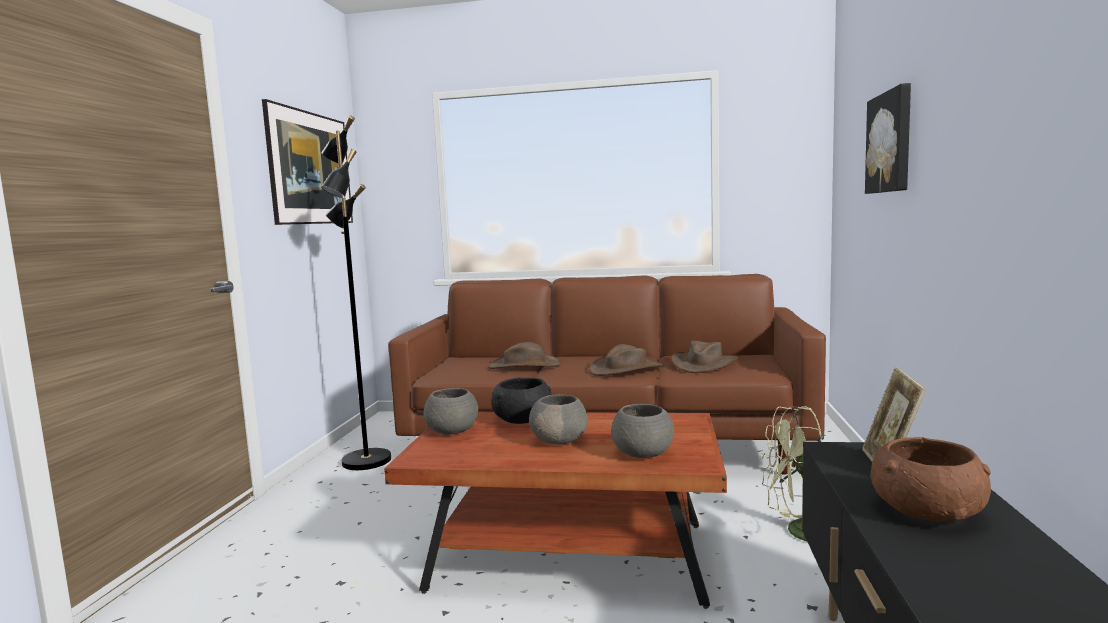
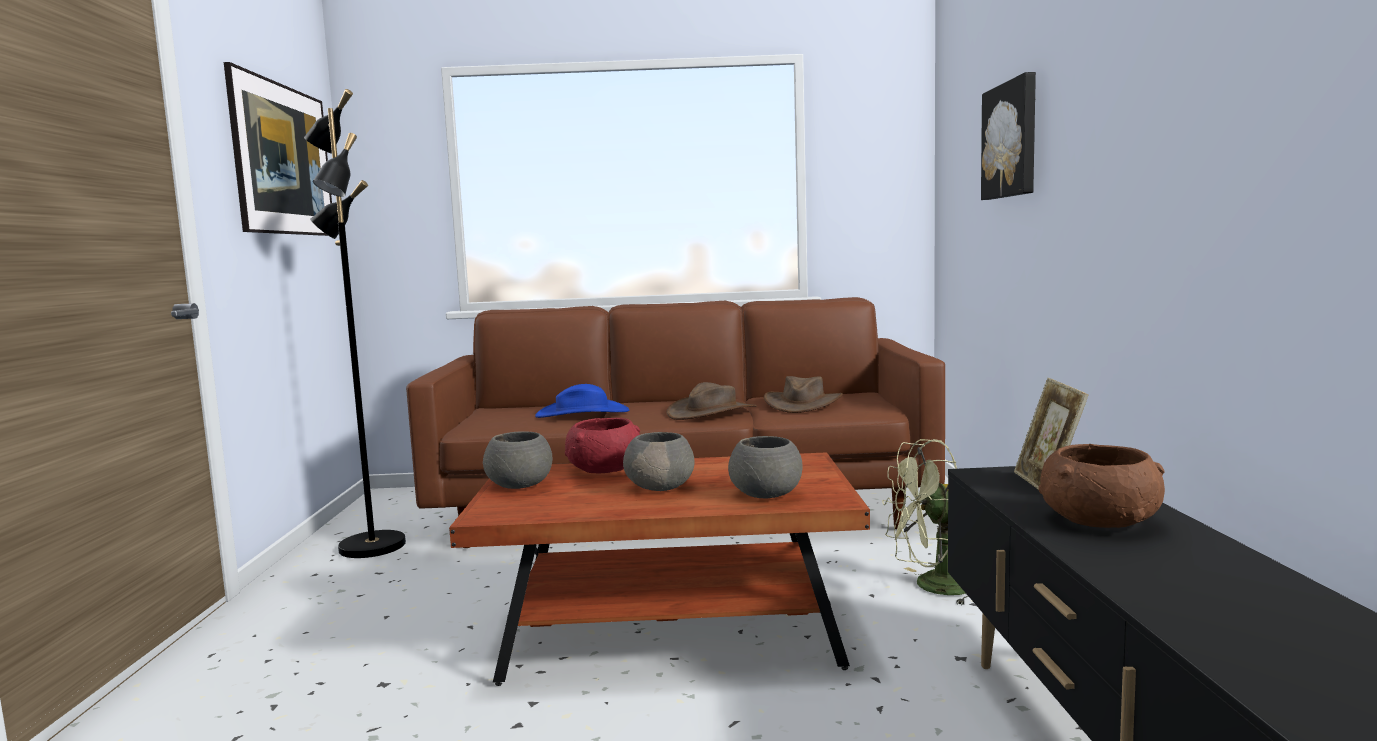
camera: 10 degrees left, 0 degrees up
brown hat [488,342,562,369] -> blue hat [535,384,629,418]
black bowl [491,378,552,424] -> red bowl [565,418,640,473]

